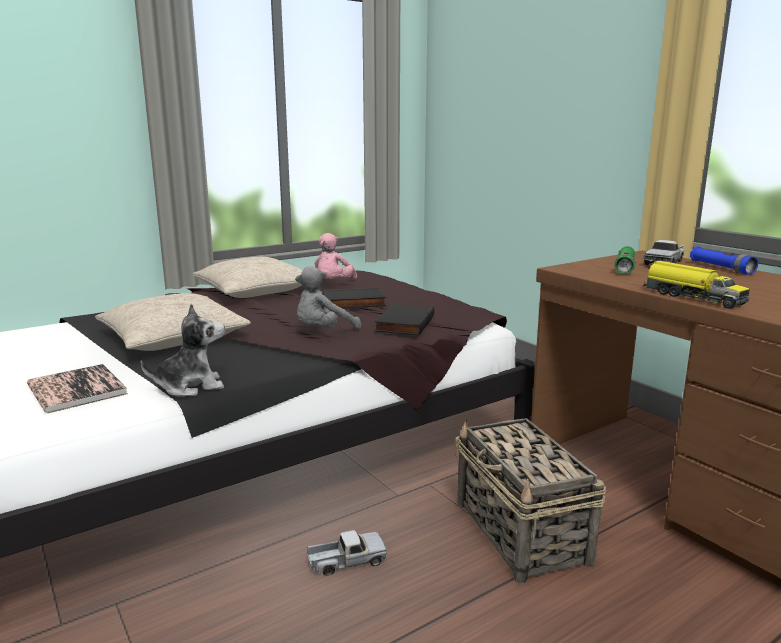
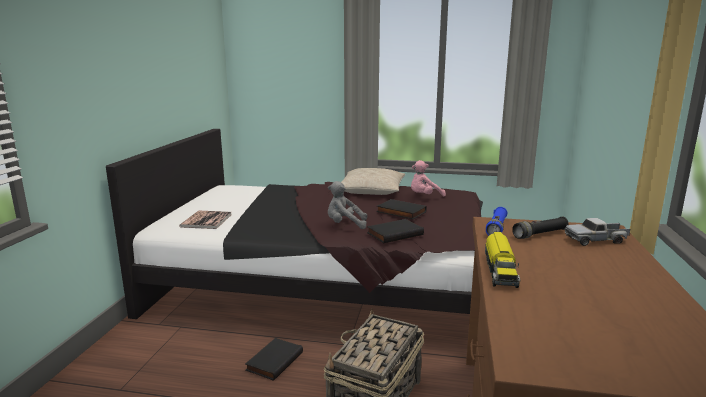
camera: 45 degrees right, 0 degrees up
beige pillow [95,293,251,351] -> none
plush toy [140,303,225,397] -> none
toy truck [307,530,387,576] -> black book [245,338,303,381]
green flashlight [615,246,635,274] -> black flashlight [512,216,569,239]
blue flashlight [690,247,758,275] -> blue flashlight moved to [486,207,507,236]

